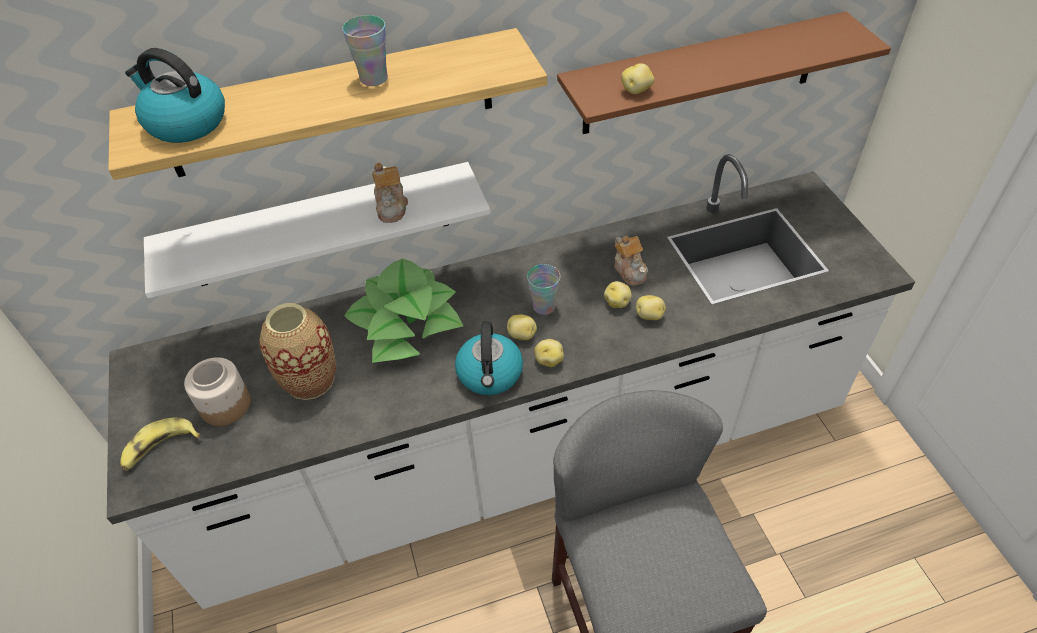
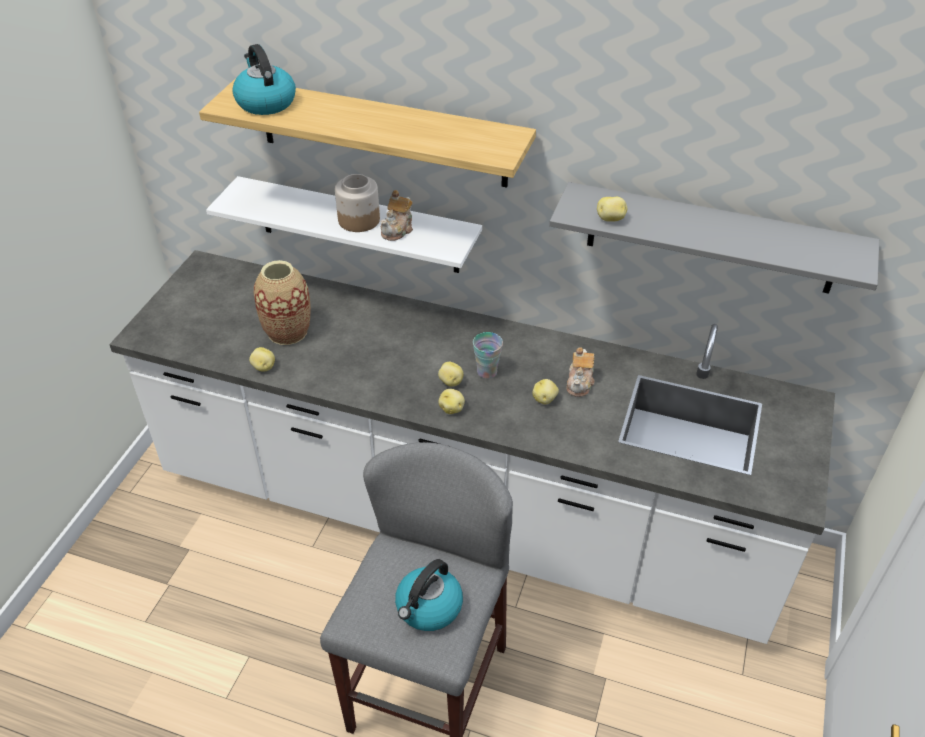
camera: 35 degrees right, 5 degrees down
banana [120,418,200,471] -> none
jar [184,357,251,426] -> jar moved to [335,174,380,232]
cup [342,15,388,86] -> none
potted plant [344,259,463,363] -> none
kettle [455,321,523,395] -> kettle moved to [395,559,463,631]
brown shelf [557,12,891,134] -> grey shelf [549,182,879,294]
potato [636,295,666,320] -> potato moved to [249,347,275,371]

